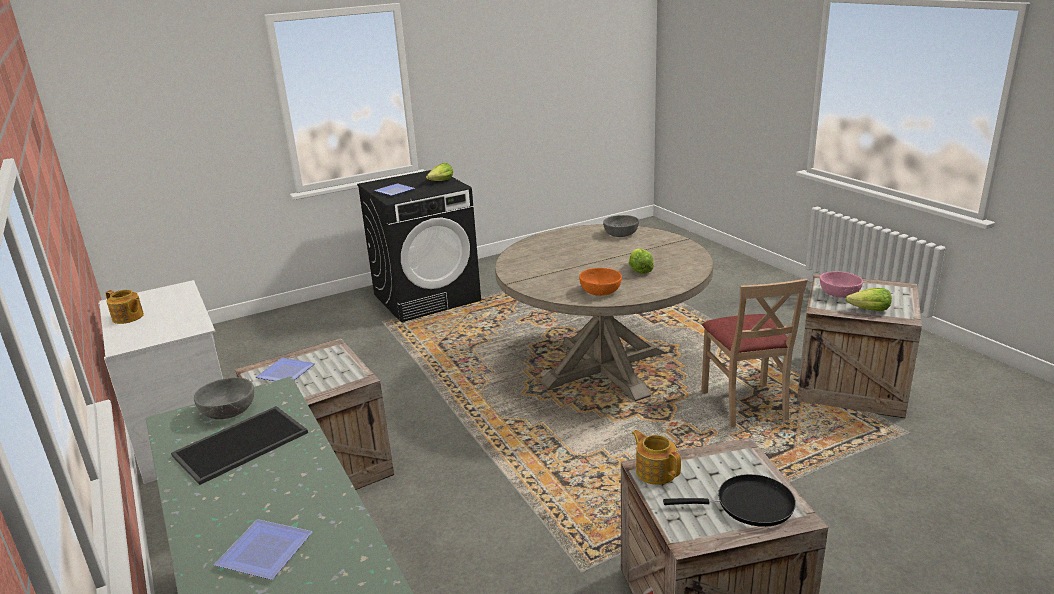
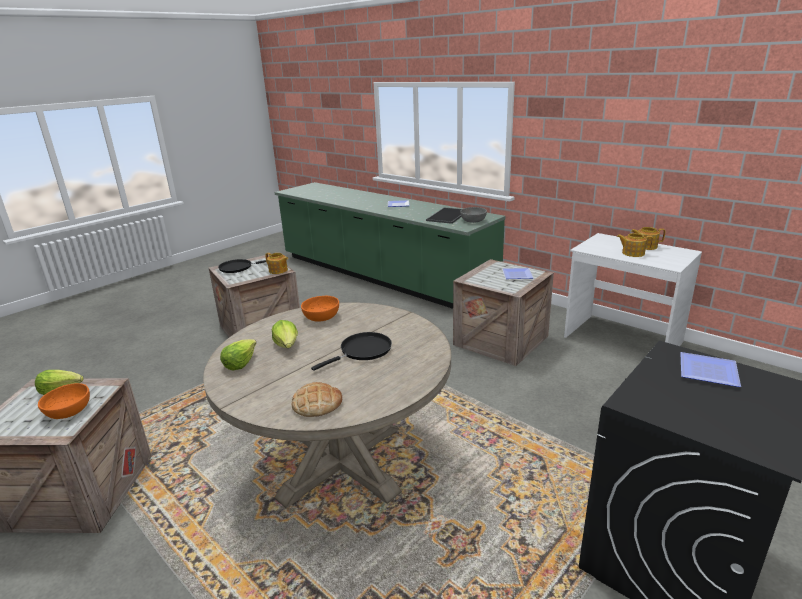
camera: 160 degrees right, 0 degrees up
lettuce [426,163,453,181] -> lettuce moved to [220,339,257,370]
grey bowl [603,215,639,237] -> bread [291,382,342,417]
beige chair [701,279,808,427] -> none
pink bowl [820,271,863,298] -> orange bowl [38,383,90,419]
none -> black frying pan [311,332,392,371]
none -> teapot [617,233,653,257]

